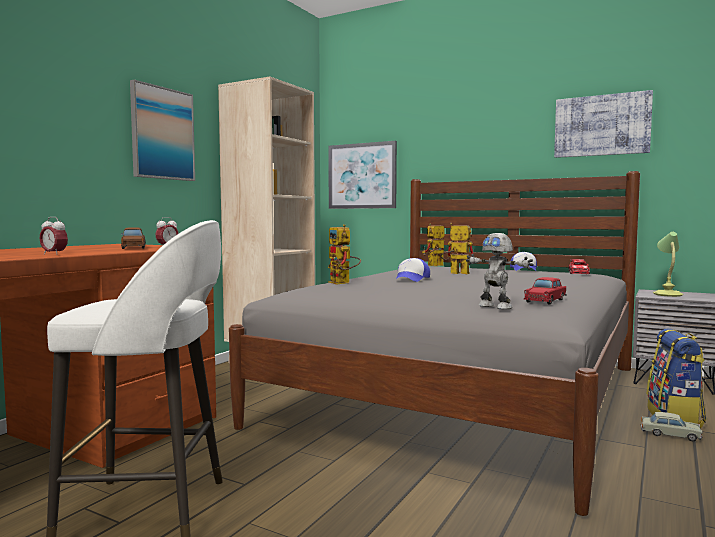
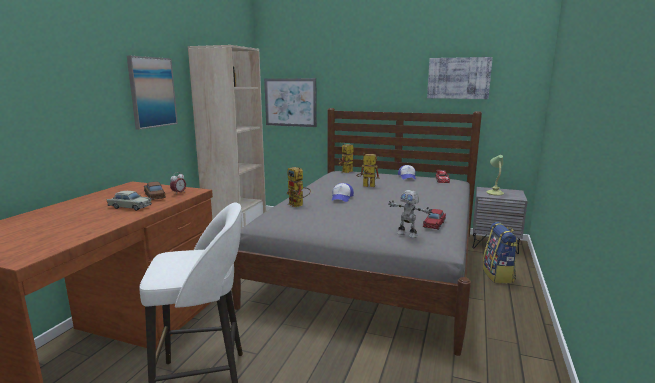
camera: 10 degrees left, 10 degrees up
alarm clock [40,217,68,255] -> none
beige toy car [641,412,702,441] -> beige toy car moved to [107,191,152,211]

